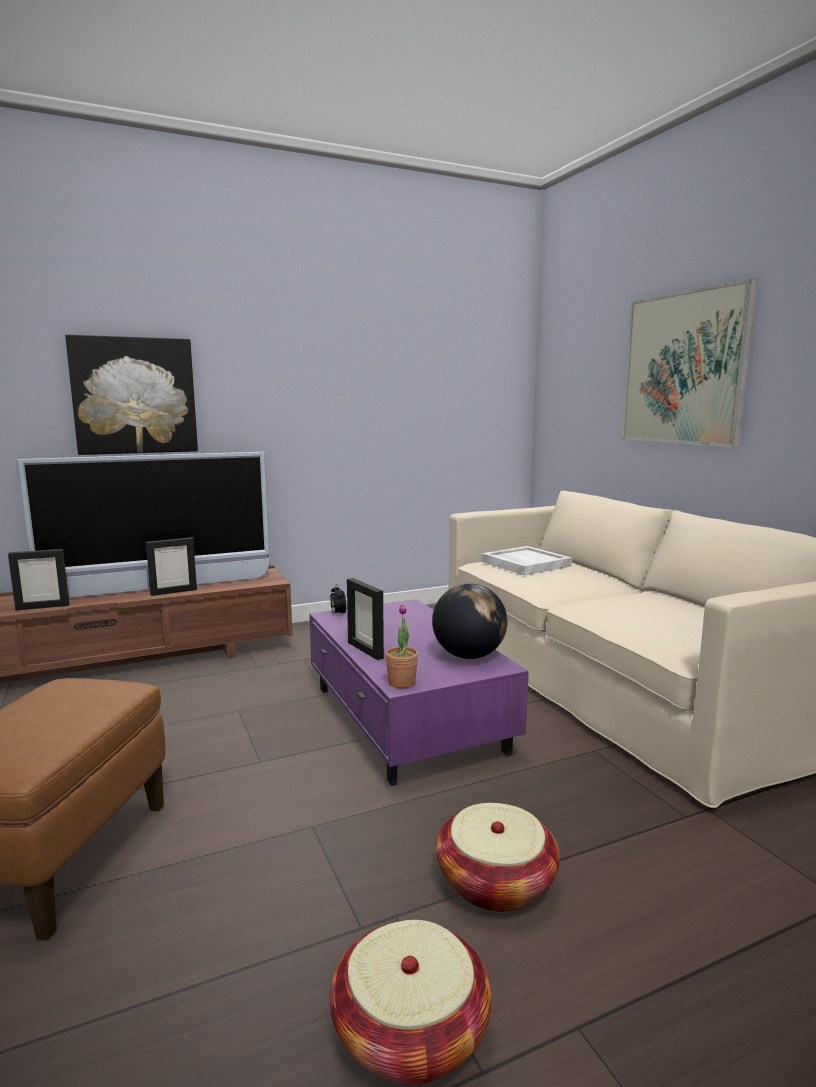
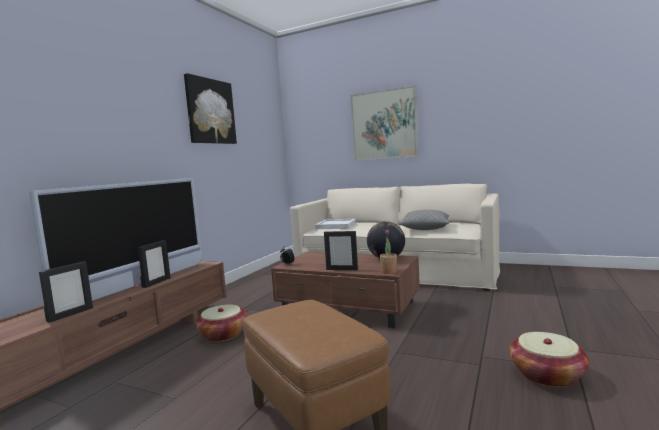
camera: 40 degrees left, 5 degrees down
picture [65,335,198,455] -> picture moved to [184,73,237,144]
purple coffee table [309,599,529,786] -> brown coffee table [271,252,420,328]
basket [436,803,560,913] -> basket moved to [195,304,247,342]
none -> grey pillow [399,210,450,230]

